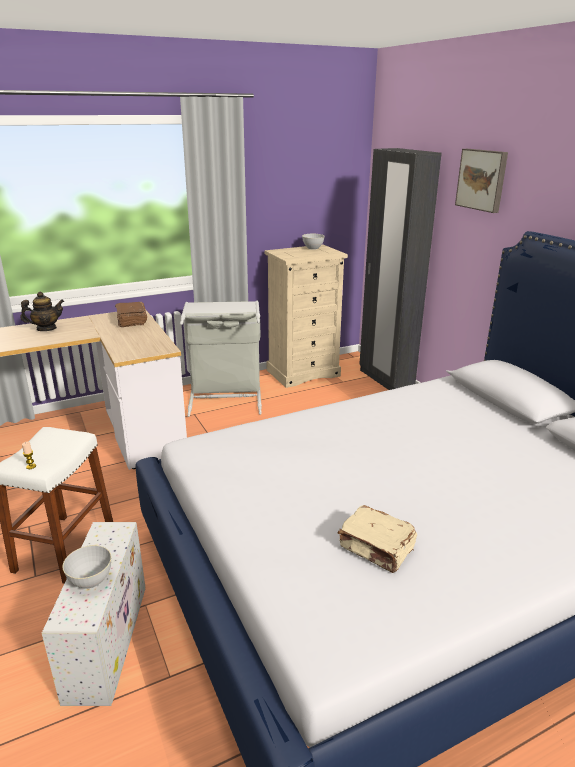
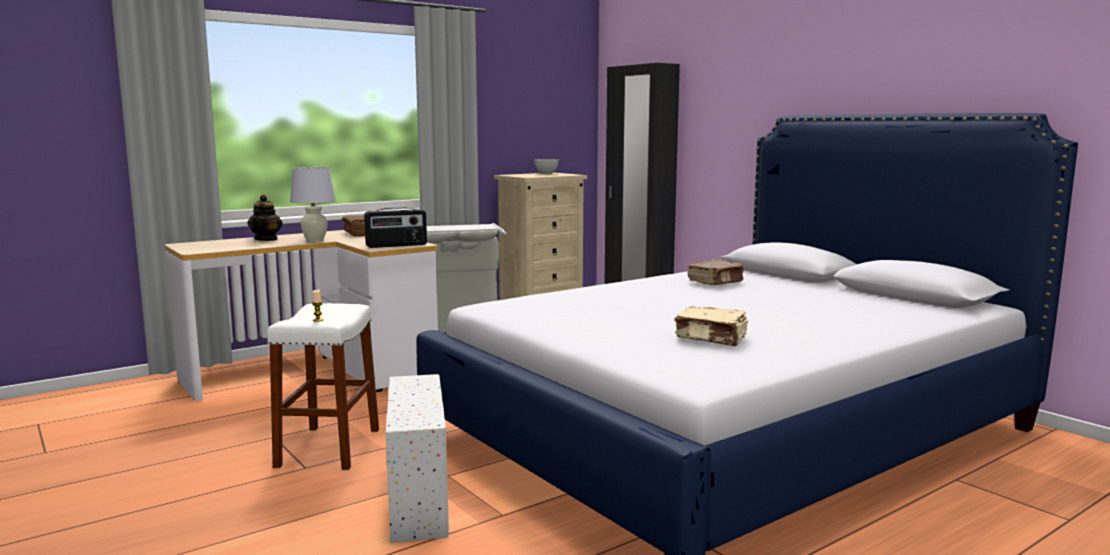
camera: 10 degrees left, 15 degrees down
teapot [21,292,64,331] -> teapot turned 120 degrees clockwise [247,195,283,241]
grey bowl [62,545,111,589] -> none
picture [455,149,508,213] -> none
none -> white table lamp [290,167,336,242]
none -> radio [364,207,427,248]
none -> brown book [687,259,744,285]

